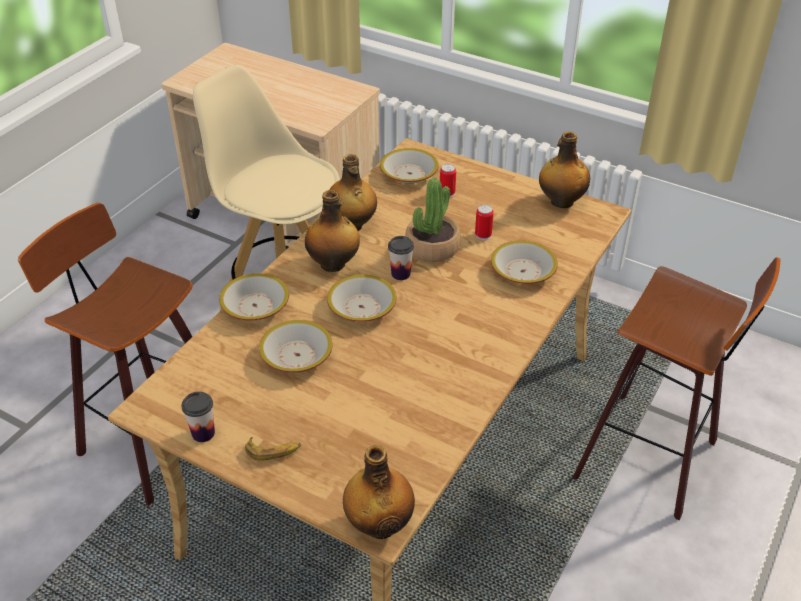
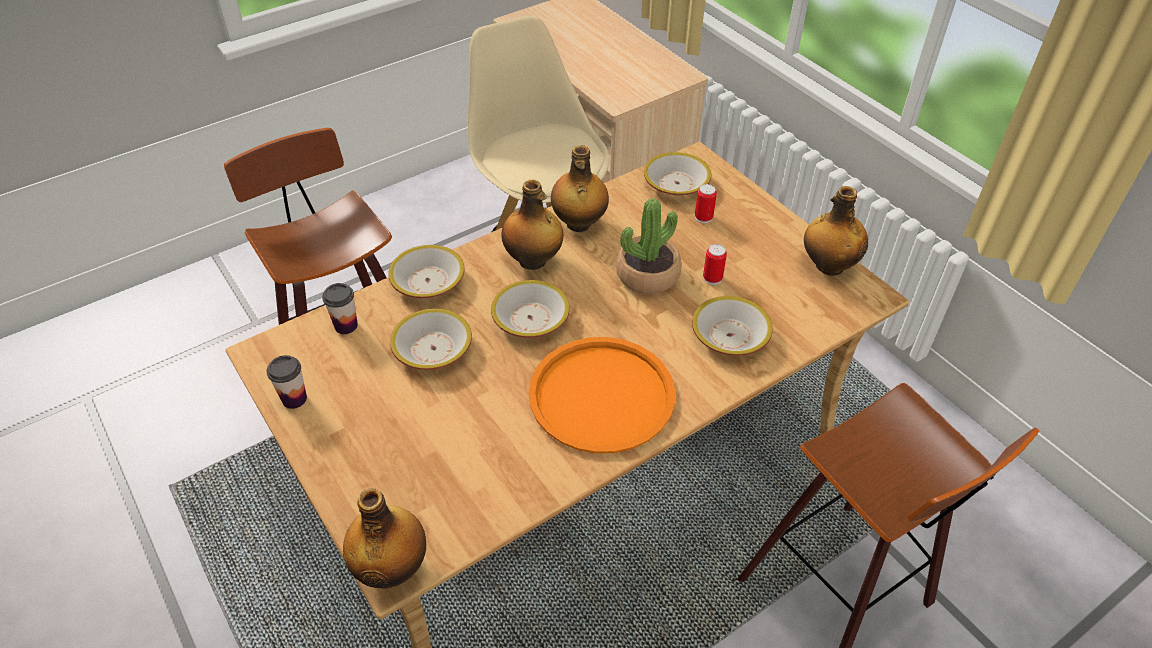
camera: 25 degrees right, 5 degrees up
banana [245,437,301,461] -> none
cup [388,236,414,280] -> cup moved to [322,283,358,334]
none -> orange tray [528,337,675,454]

